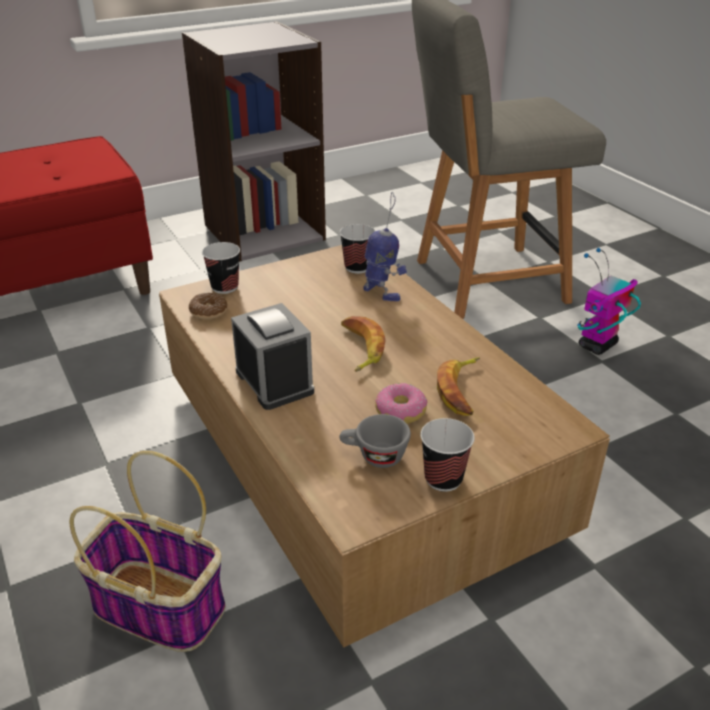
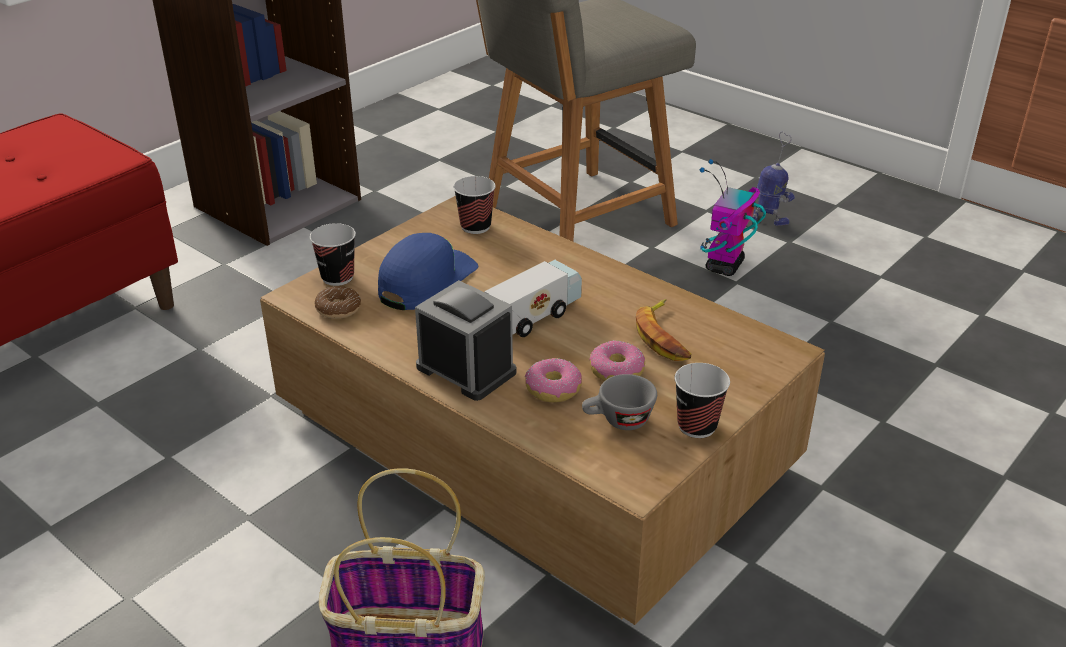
camera: 20 degrees left, 0 degrees up
banana [341,316,385,372] -> toy truck [484,260,582,337]
toy robot [363,192,407,302] -> toy robot moved to [752,131,795,226]
none -> blue cap [378,233,478,310]
none -> donut [525,358,582,402]

